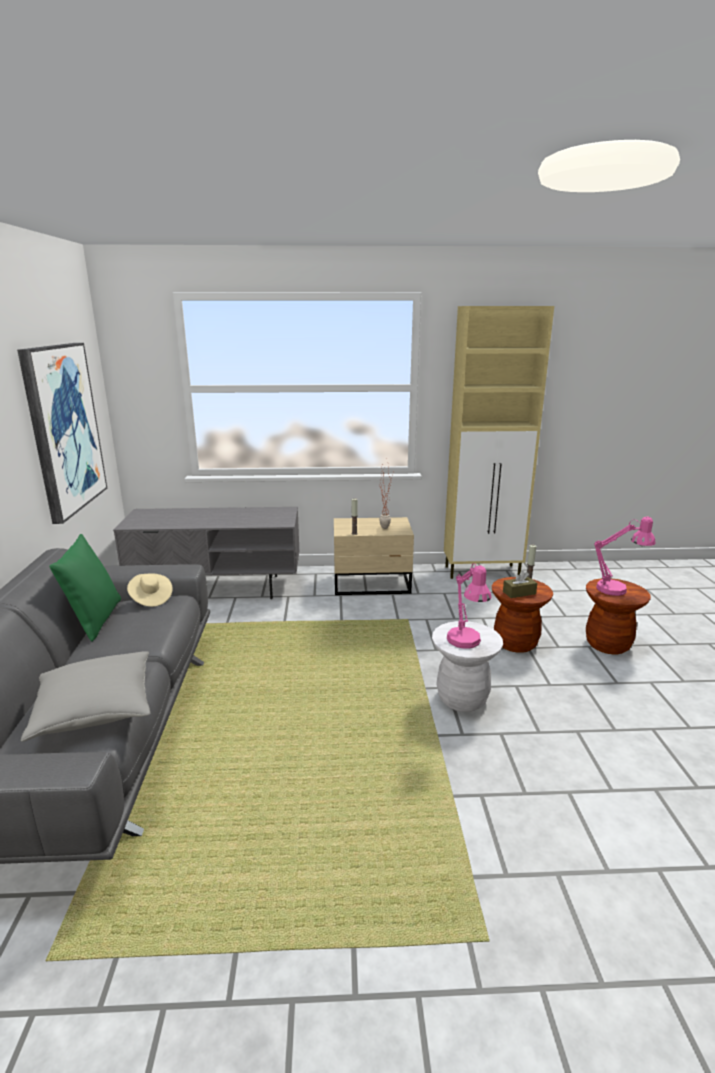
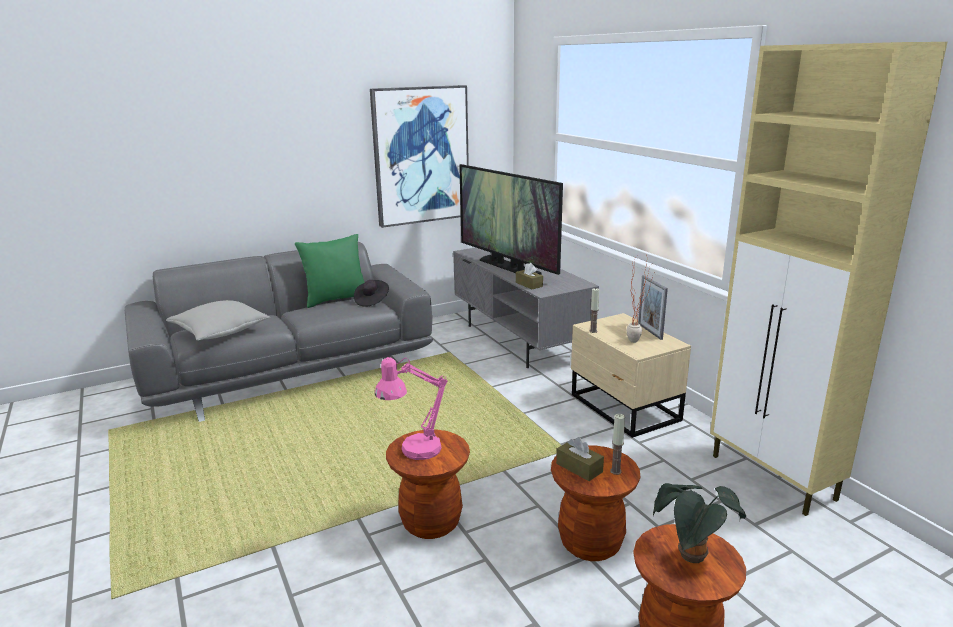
camera: 65 degrees right, 0 degrees up
beige hat [127,573,173,607] -> black hat [354,280,389,307]
white stool [432,621,503,712] -> brown stool [386,430,470,539]
pink table lamp [594,516,656,596] -> potted plant [653,483,746,563]
none -> television [459,164,563,275]
none -> brown tissue box [516,263,543,289]
none -> picture frame [638,275,668,340]

